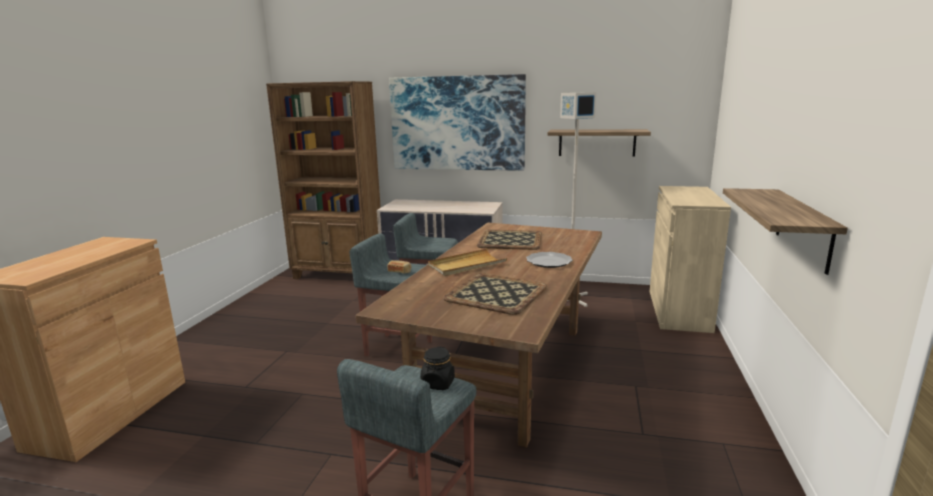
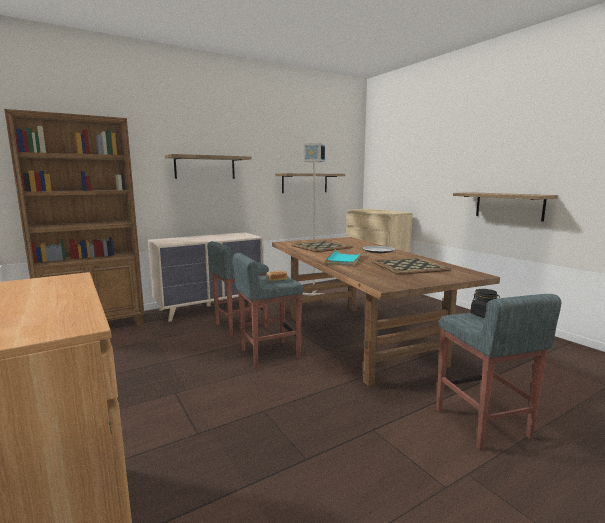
camera: 45 degrees left, 5 degrees down
picture [389,74,526,171] -> shelf [165,154,251,179]
beige tray [428,249,507,276] -> turquoise tray [325,249,364,266]

